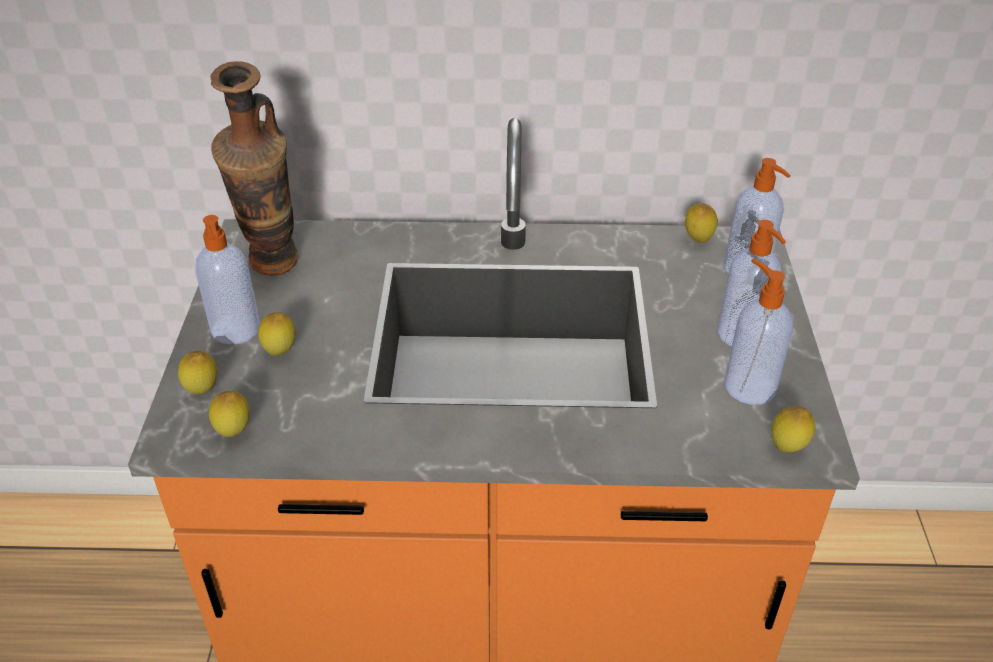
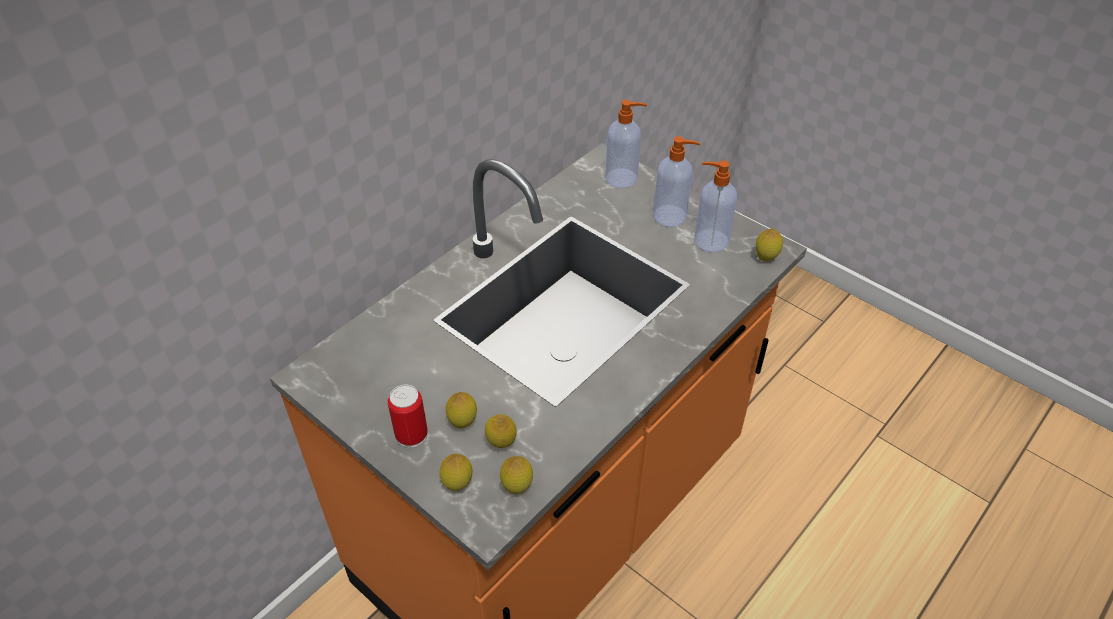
camera: 50 degrees left, 5 degrees up
soap dispenser [195,215,260,344] -> can [388,385,428,448]
vase [210,61,298,276] -> none
lemon [685,203,718,243] -> lemon moved to [485,414,517,448]

